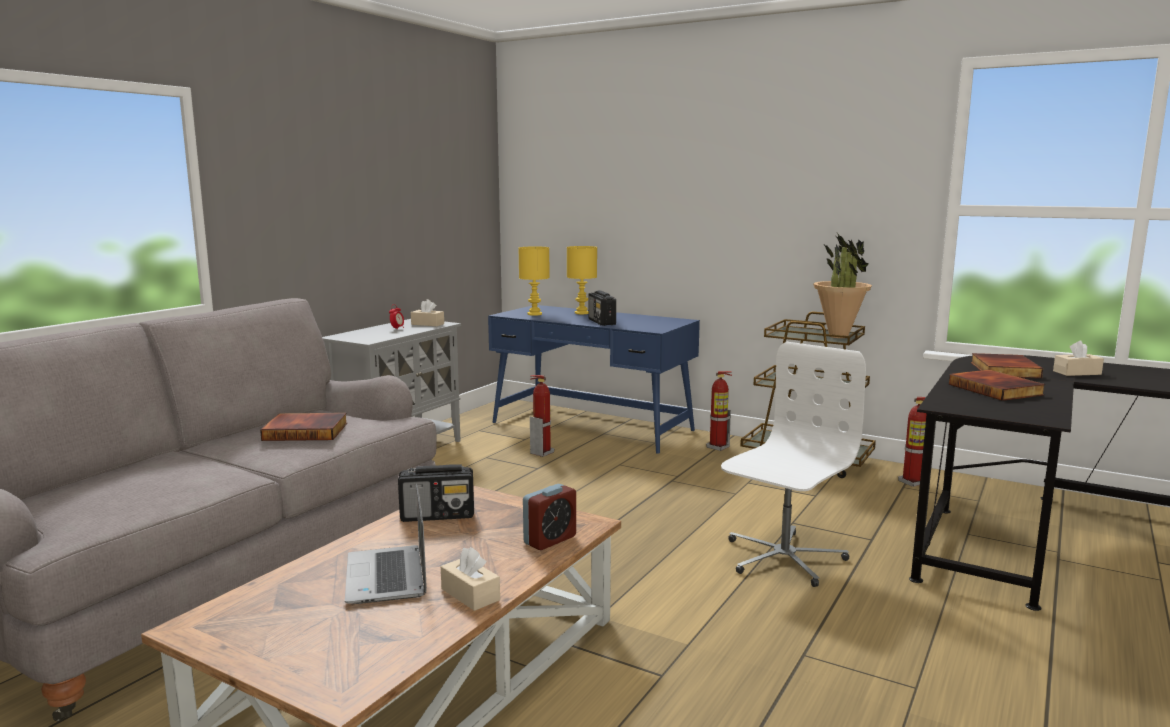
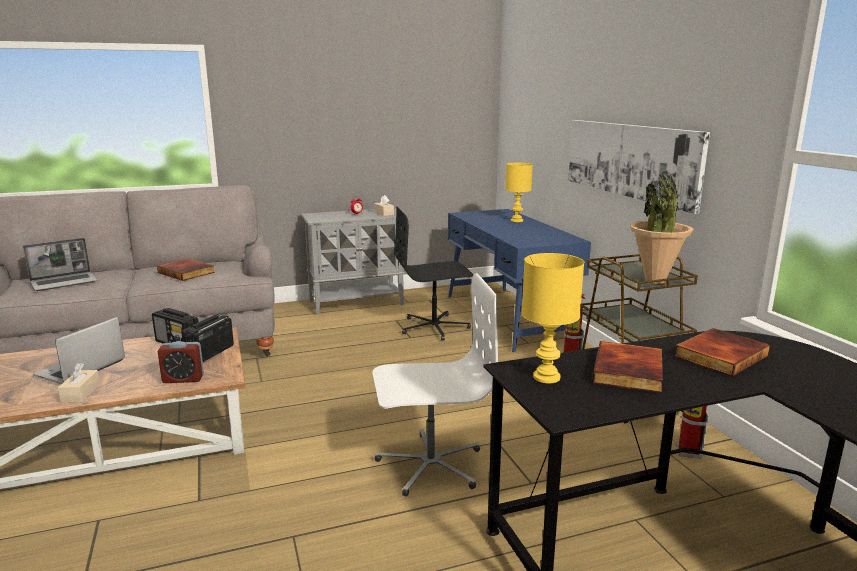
camera: 40 degrees right, 5 degrees up
yellow table lamp [519,246,550,316] -> yellow table lamp moved to [522,253,584,383]
fire extinguisher [530,375,554,457] -> black office chair [395,206,473,341]
radio [588,291,616,326] -> radio moved to [182,314,234,362]
beige tissue box [1053,340,1104,376] -> none
none -> laptop [23,238,97,291]
none -> picture [568,120,710,214]

